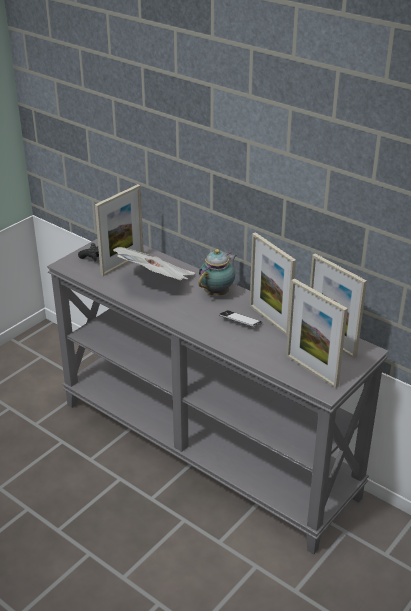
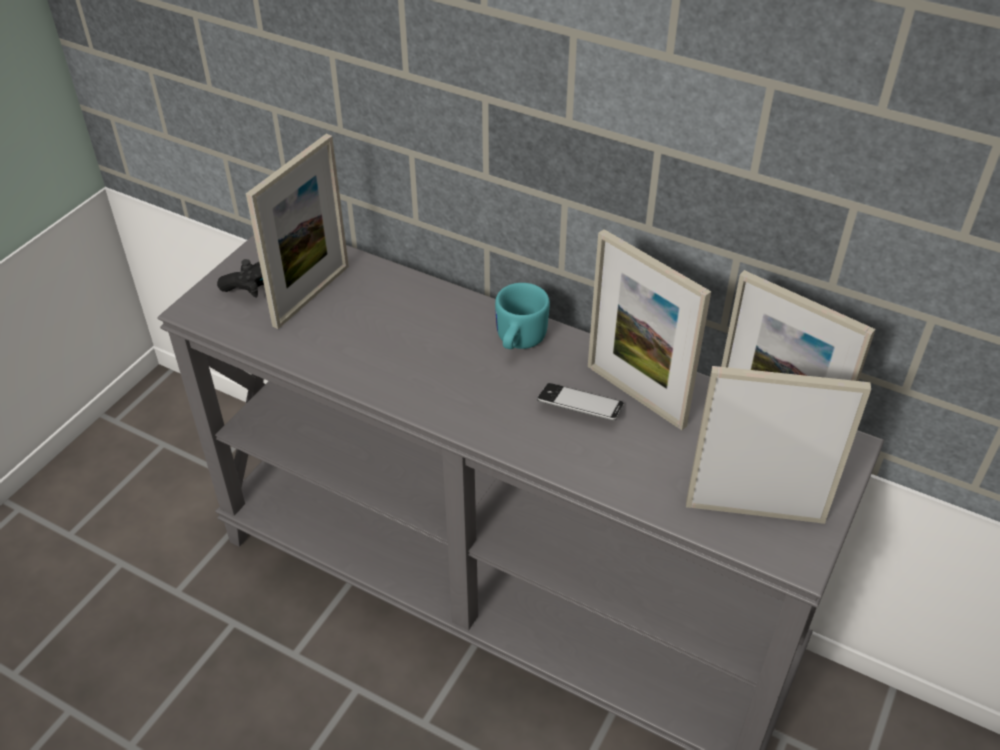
camera: 10 degrees left, 10 degrees up
newspaper [113,247,195,280] -> none
teapot [199,249,237,296] -> turquoise mug [495,283,550,349]
picture frame [286,279,348,388] -> picture frame turned 150 degrees clockwise [686,366,871,524]

